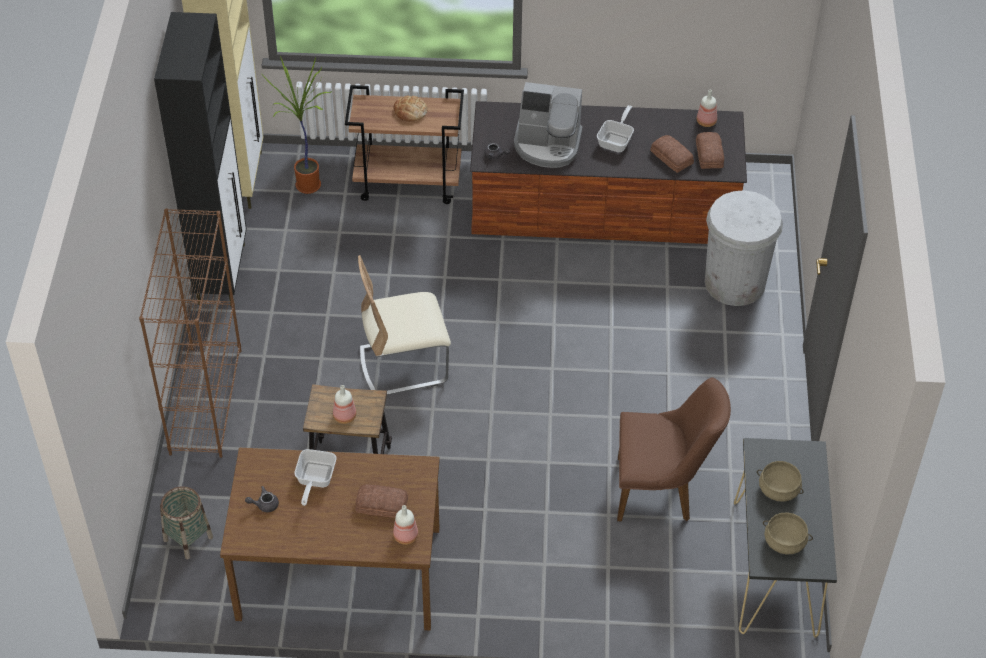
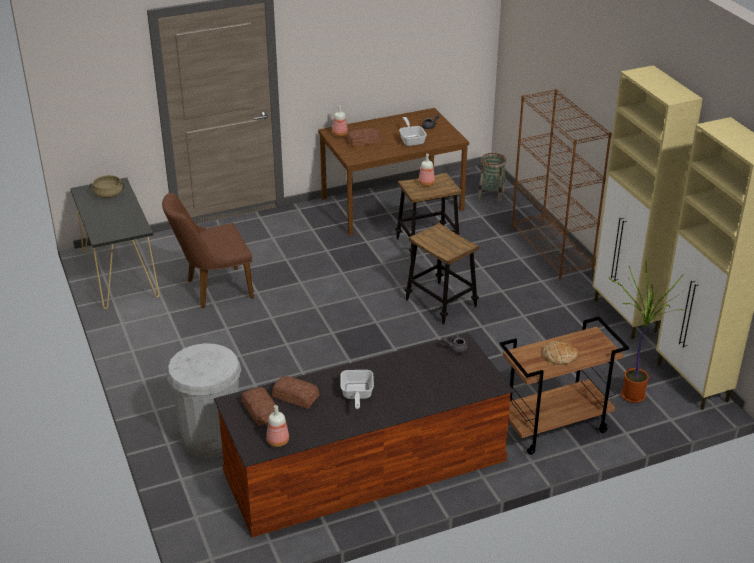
camera: 155 degrees right, 15 degrees down
black cabinet [154,12,247,306] -> beige cabinet [593,65,703,339]
beige chair [358,255,451,395] -> stool [405,223,479,325]
coffee machine [514,82,582,168] -> none
beige cooking pot [757,461,804,502] -> none

